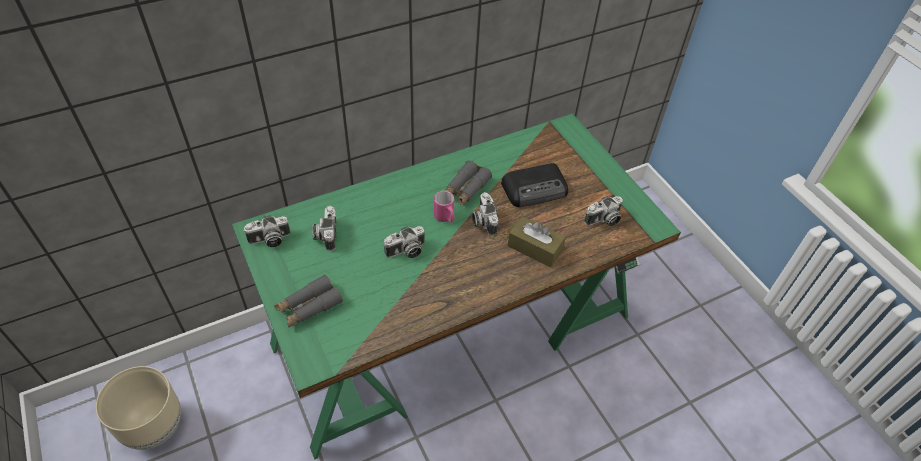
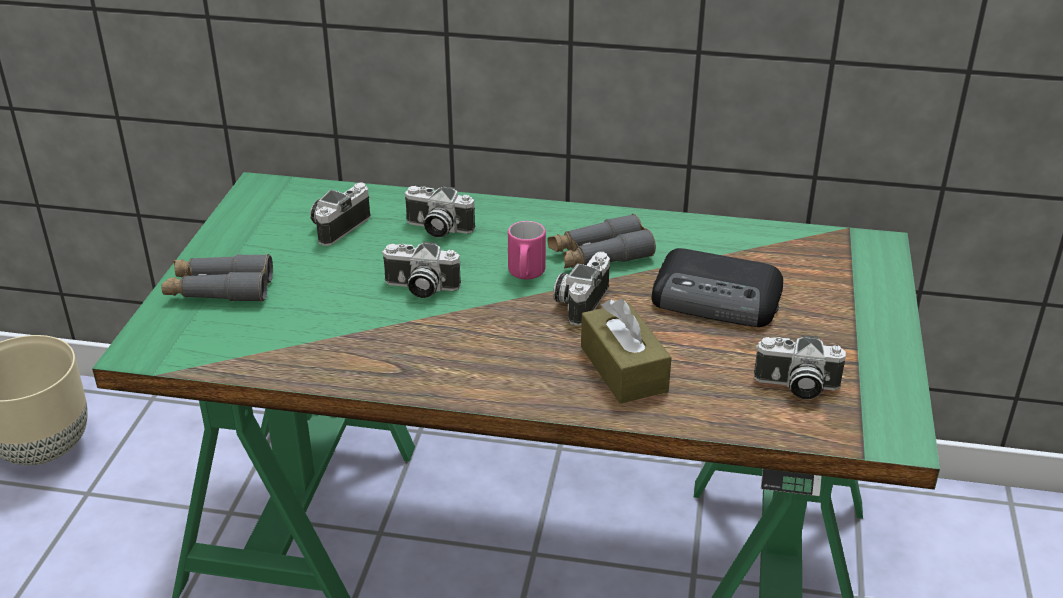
camera: 40 degrees right, 15 degrees down
camera [243,215,290,247] -> camera moved to [404,186,475,237]

